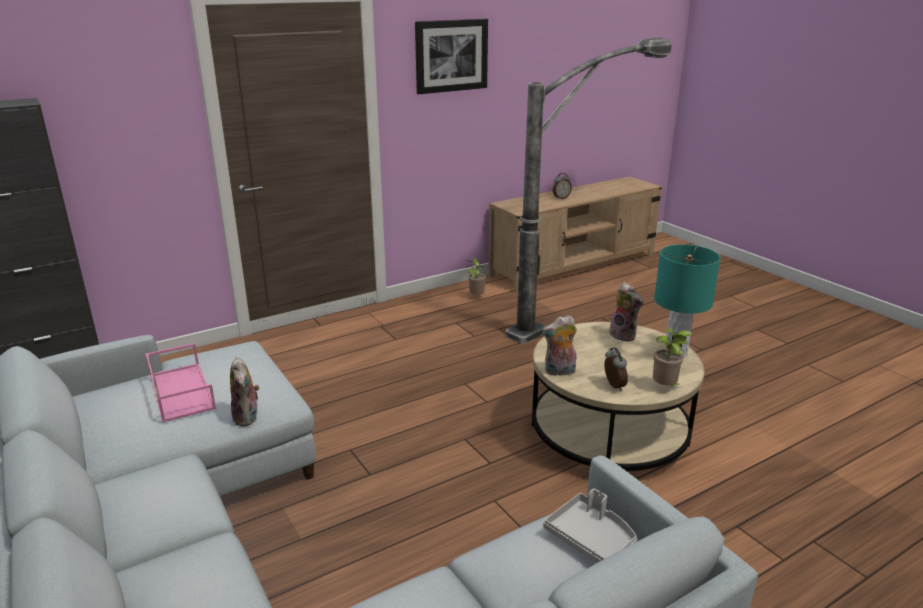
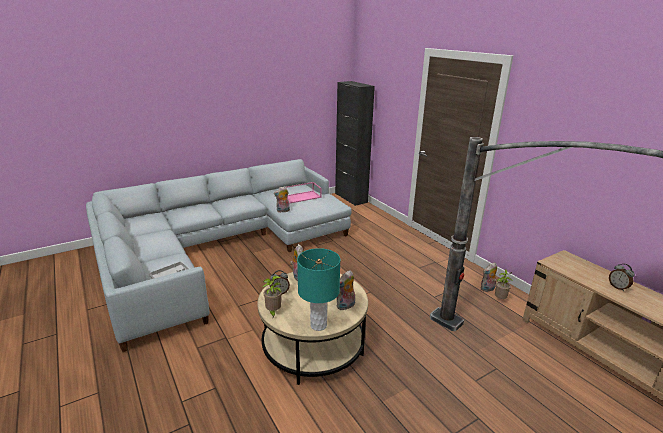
camera: 90 degrees right, 0 degrees up
picture [415,19,488,94] -> none
none -> plush toy [480,262,497,292]

